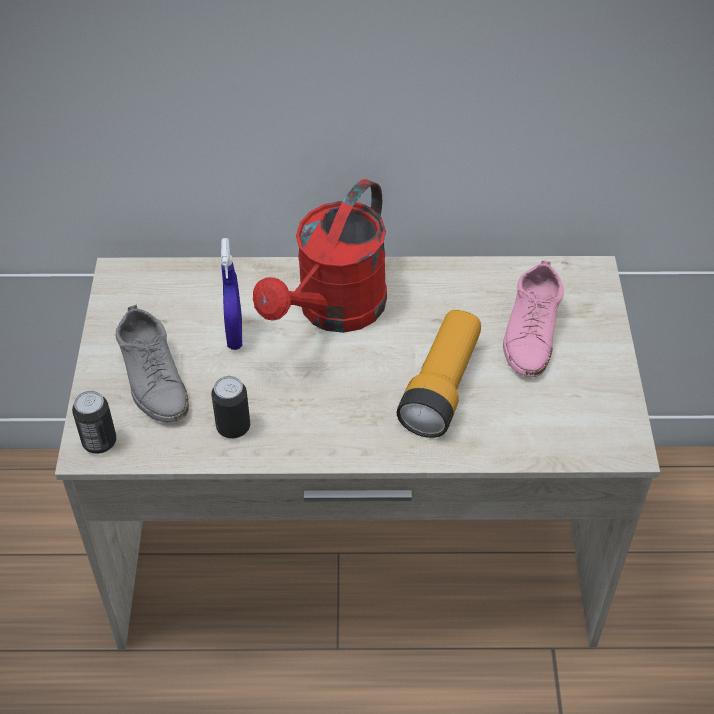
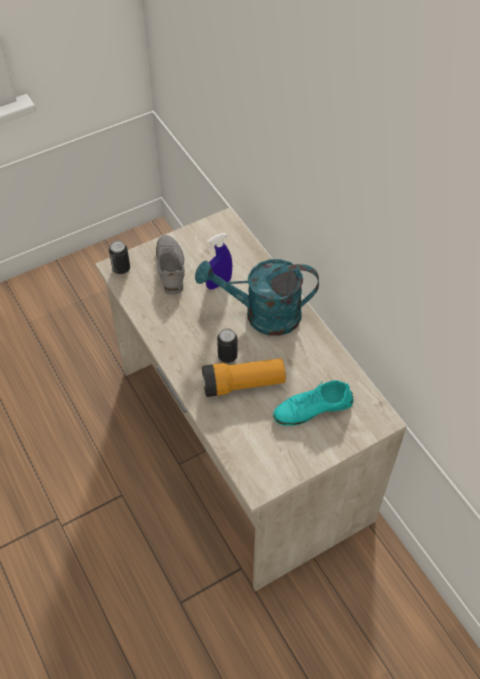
camera: 60 degrees right, 5 degrees up
grey shoe [116,304,189,422] -> grey shoe turned 135 degrees clockwise [156,235,185,295]
can [211,376,250,439] -> can moved to [217,328,237,363]
red watering can [253,179,387,333] -> turquoise watering can [195,259,319,336]
pink shoe [503,260,564,377] -> turquoise shoe [273,380,353,426]

